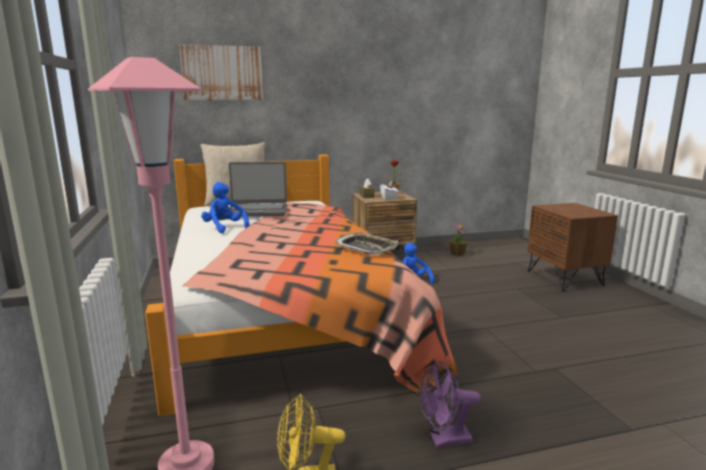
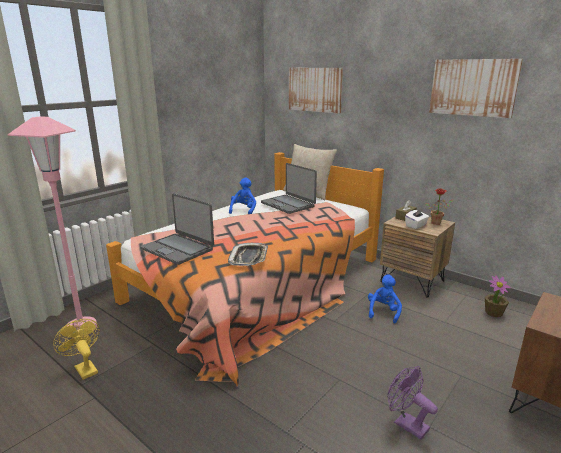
camera: 55 degrees right, 5 degrees up
purple fan [420,361,481,447] -> purple fan moved to [387,366,438,440]
none -> laptop [141,193,214,265]
none -> picture [429,59,523,118]

